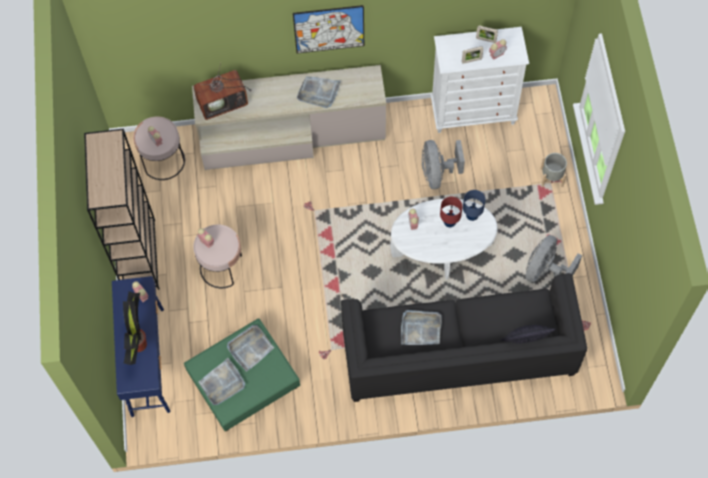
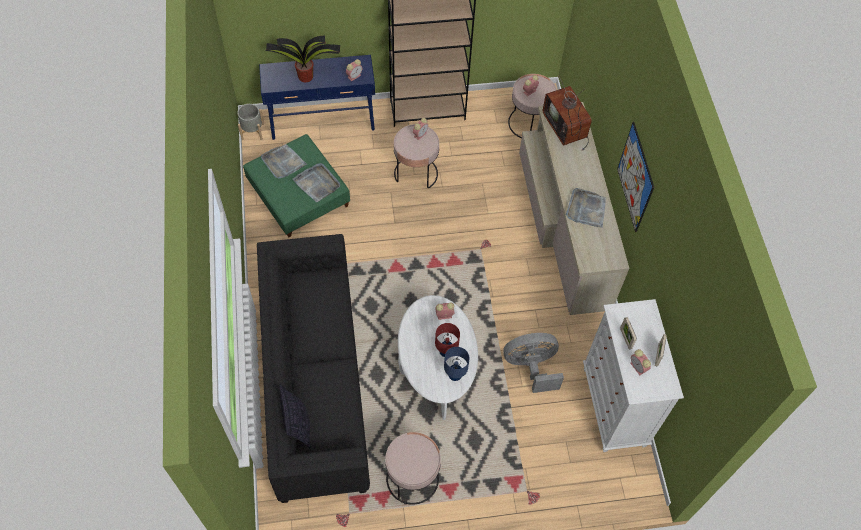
camera: 85 degrees right, 5 degrees down
grey tray [401,310,441,345] -> none
grey fan [525,235,582,282] -> pink side table [385,432,441,505]
grey planter [541,153,567,187] -> grey planter moved to [237,104,264,140]

